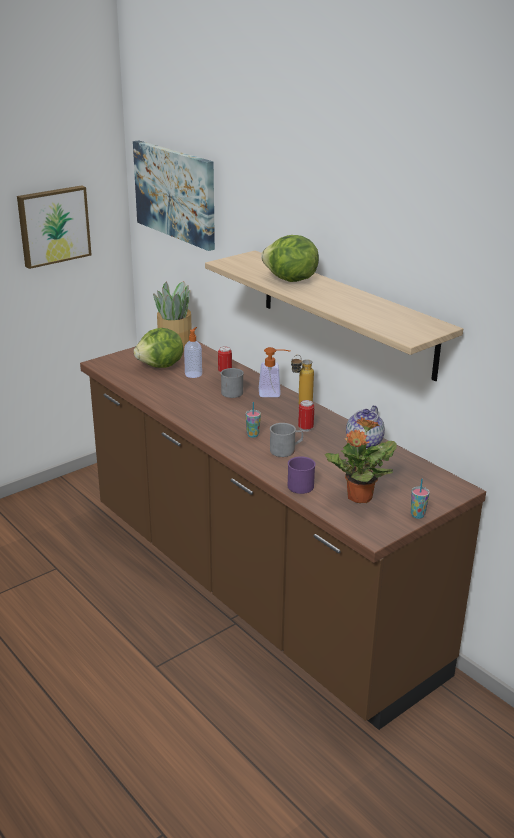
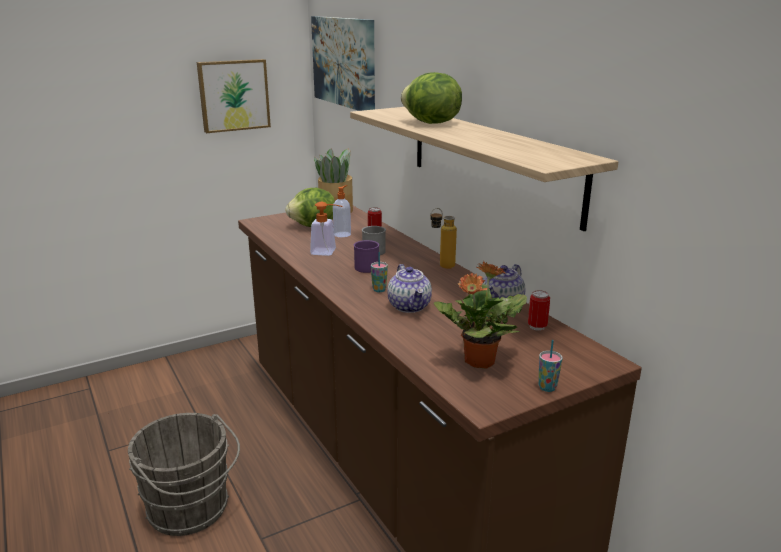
camera: 10 degrees right, 5 degrees down
soap dispenser [259,347,291,397] -> soap dispenser moved to [310,202,343,256]
grey mug [270,423,303,457] -> teapot [387,264,432,313]
purple mug [288,456,316,494] -> purple mug moved to [354,240,379,273]
can [298,400,314,432] -> can moved to [528,290,550,331]
none -> grey bucket [128,413,240,536]

